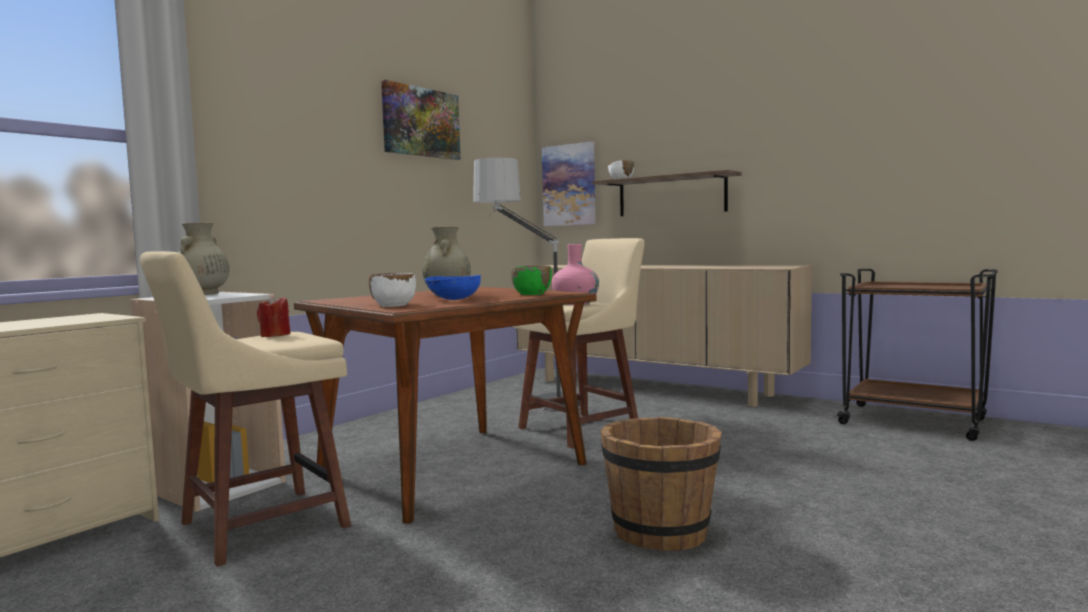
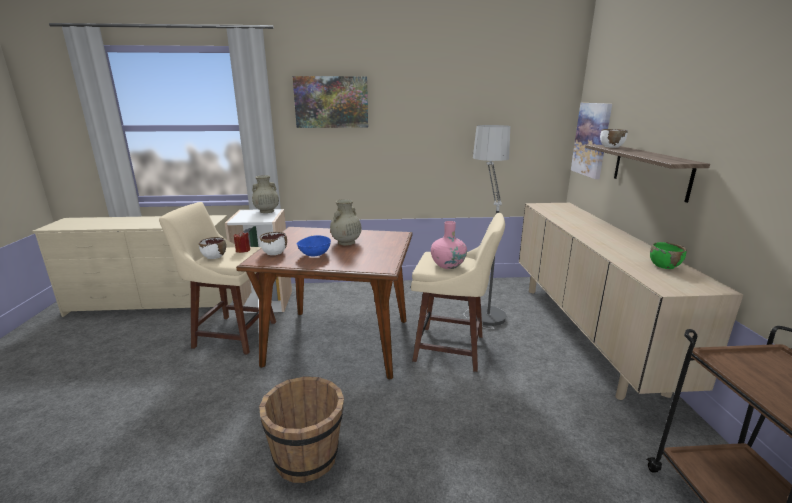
camera: 50 degrees right, 15 degrees up
picture [381,80,461,160] -> picture moved to [293,76,368,128]
green bowl [511,265,552,295] -> green bowl moved to [650,242,686,269]
none -> white bowl [199,237,226,259]

